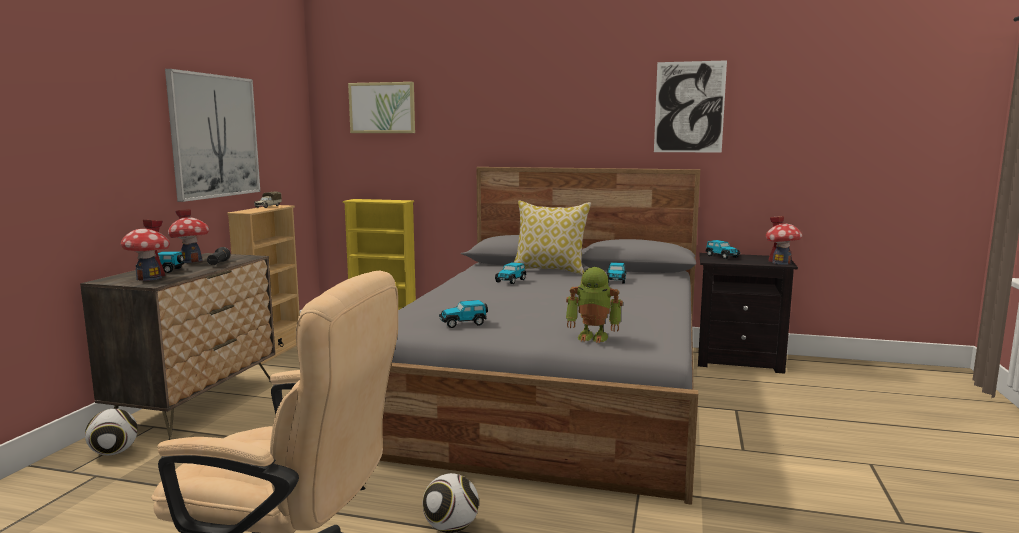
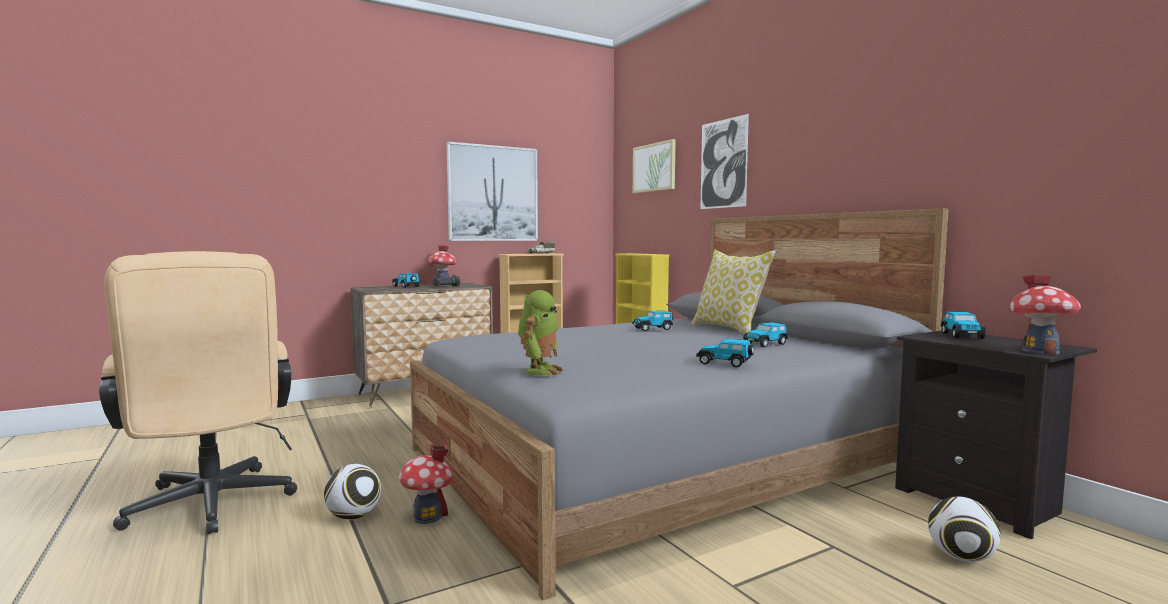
camera: 45 degrees right, 5 degrees down
football [85,409,138,456] -> football moved to [928,497,1001,562]
toy house [121,220,170,281] -> toy house moved to [399,444,453,524]
toy car [439,300,488,328] -> toy car moved to [696,339,754,367]
toy robot [566,267,623,343] -> toy robot turned 135 degrees counterclockwise [518,290,563,376]
picture [654,60,727,153] -> picture moved to [700,114,749,209]

